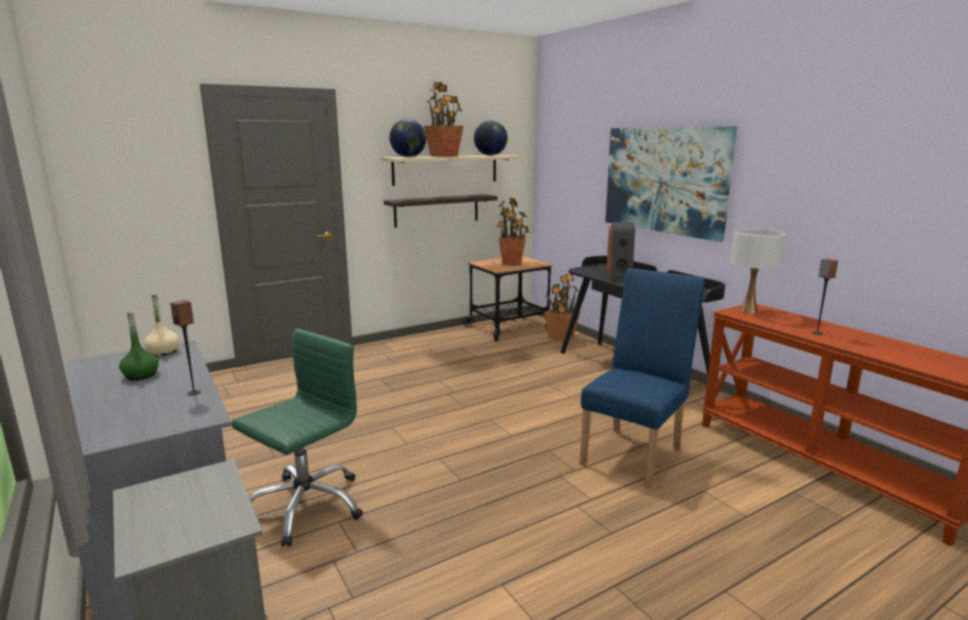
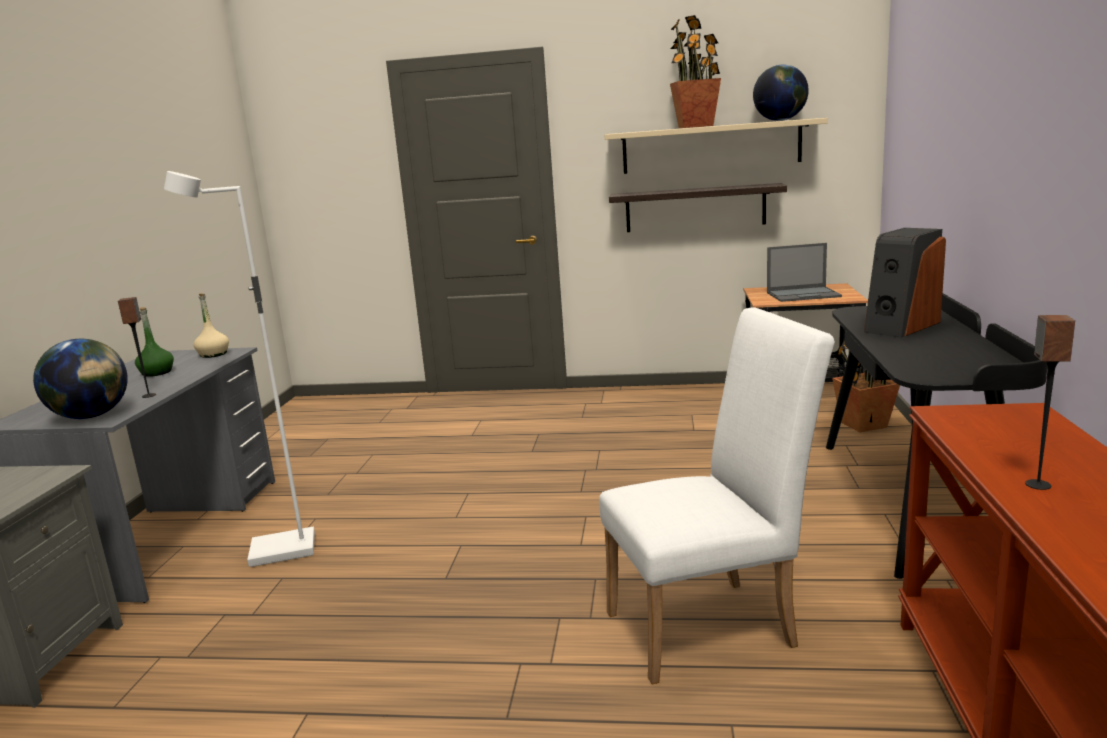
camera: 40 degrees right, 0 degrees up
green office chair [232,329,363,547] -> white floor lamp [164,171,315,567]
globe [389,119,426,157] -> globe moved to [33,339,128,419]
potted plant [497,198,529,266] -> laptop [767,243,842,302]
blue chair [579,268,705,489] -> white chair [599,308,835,685]
picture [605,126,737,242] -> none
white table lamp [731,229,785,314] -> none

